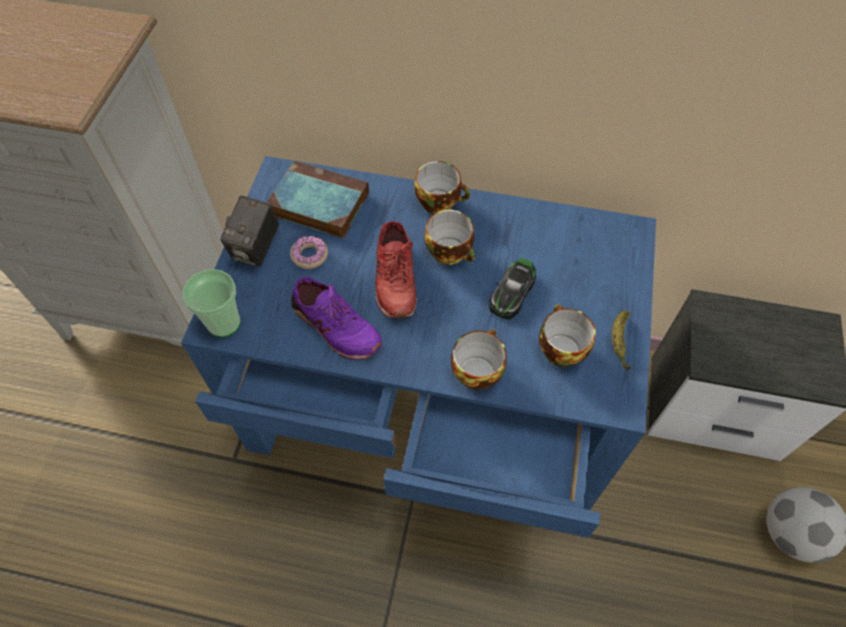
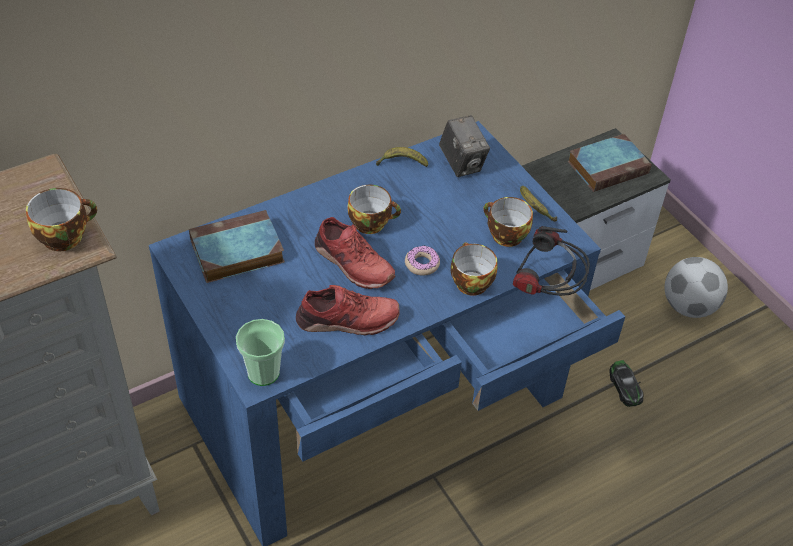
camera: 45 degrees left, 10 degrees down
camera [221,196,279,267] -> camera moved to [439,115,490,177]
donut [290,236,328,269] -> donut moved to [405,245,440,276]
purple shoe [291,276,382,360] -> red shoe [296,285,400,336]
cup [414,161,470,214] -> cup moved to [26,188,97,251]
toy car [489,258,536,320] -> toy car moved to [609,360,644,407]
none -> banana [376,147,428,167]
none -> headphones [513,226,590,296]
none -> book [568,134,652,192]

